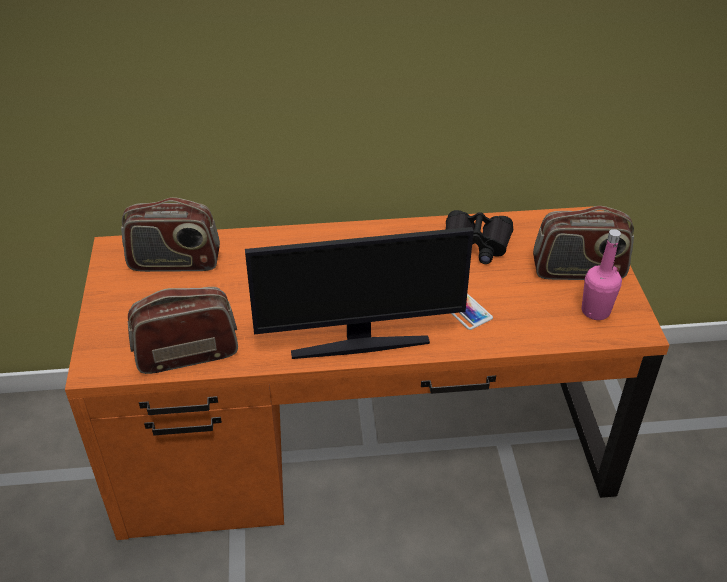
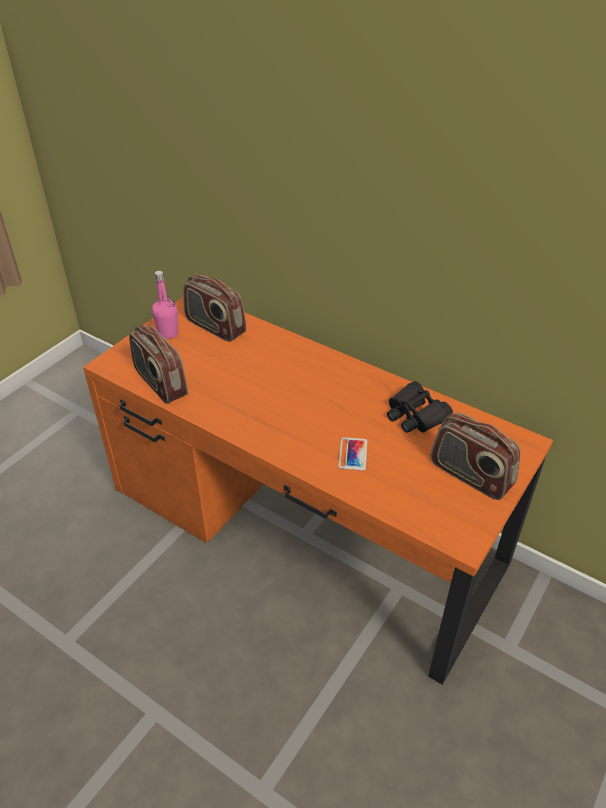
camera: 40 degrees right, 0 degrees up
radio [128,287,238,374] -> radio turned 150 degrees counterclockwise [129,324,188,404]
monitor [245,227,474,359] -> none
pink bottle [582,229,622,320] -> pink bottle moved to [152,271,178,339]

